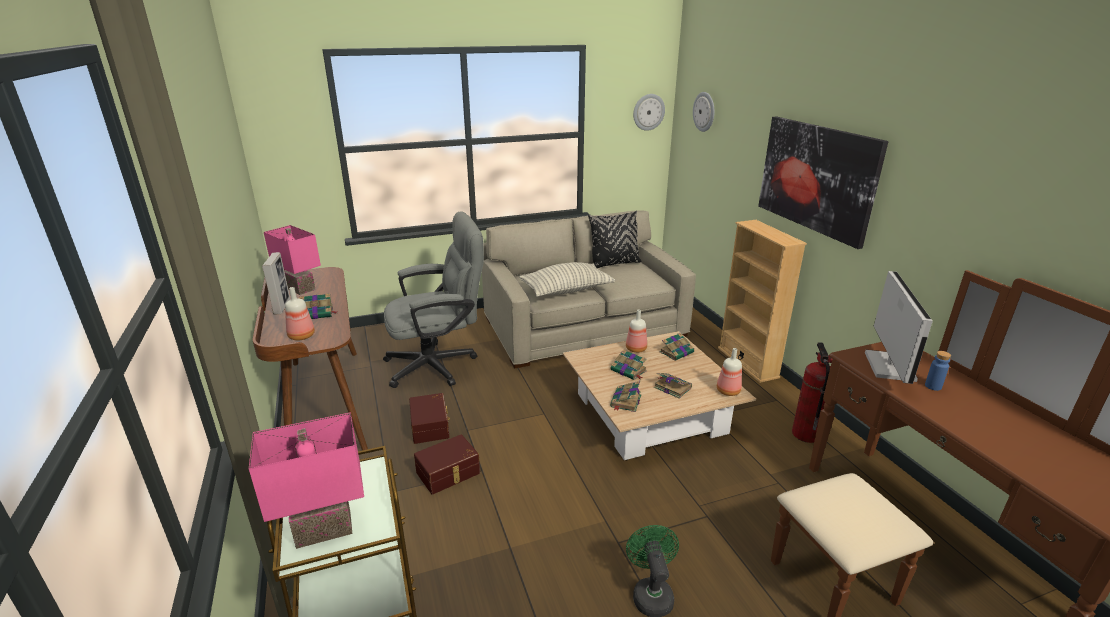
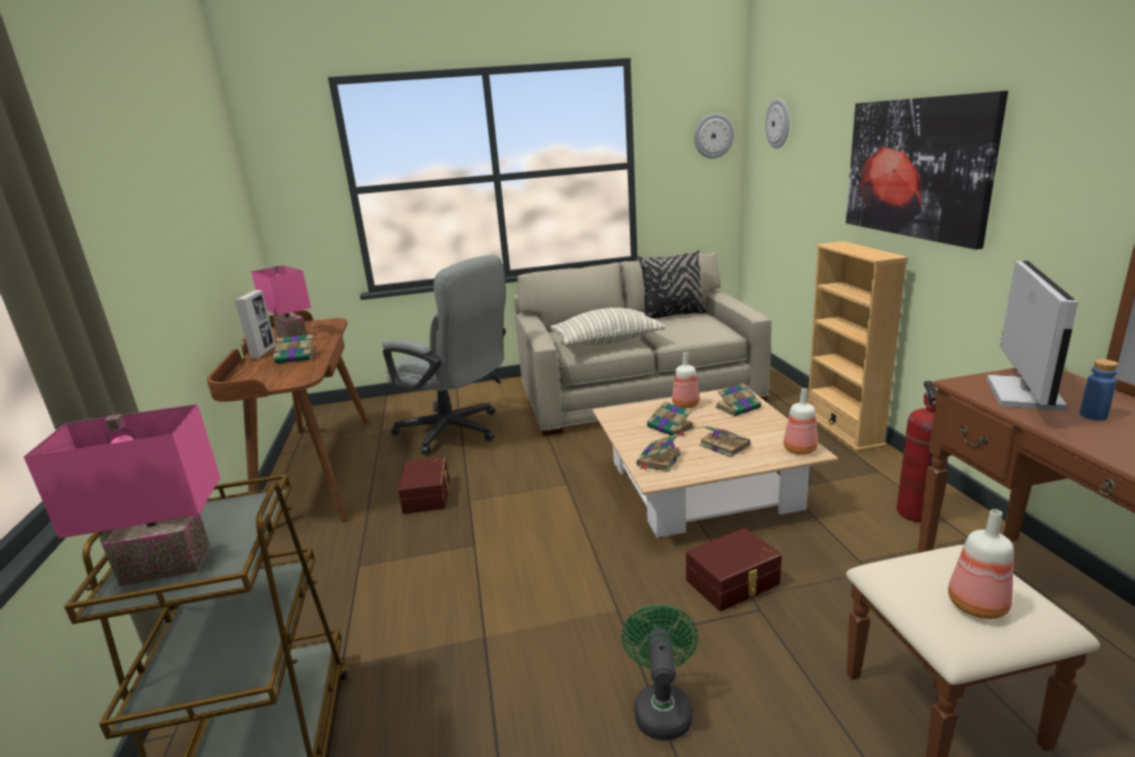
camera: 10 degrees right, 5 degrees down
bottle [285,287,315,340] -> bottle moved to [948,509,1014,619]
grey office chair [383,211,484,388] -> grey office chair turned 45 degrees clockwise [382,255,506,455]
brown storage box [414,434,480,495] -> brown storage box moved to [686,528,782,611]

